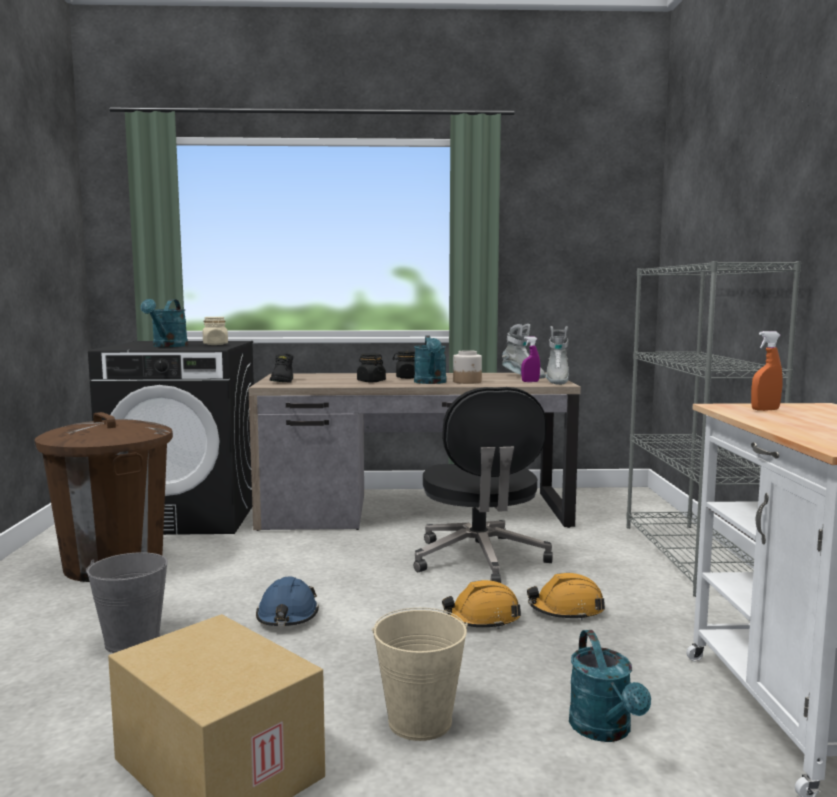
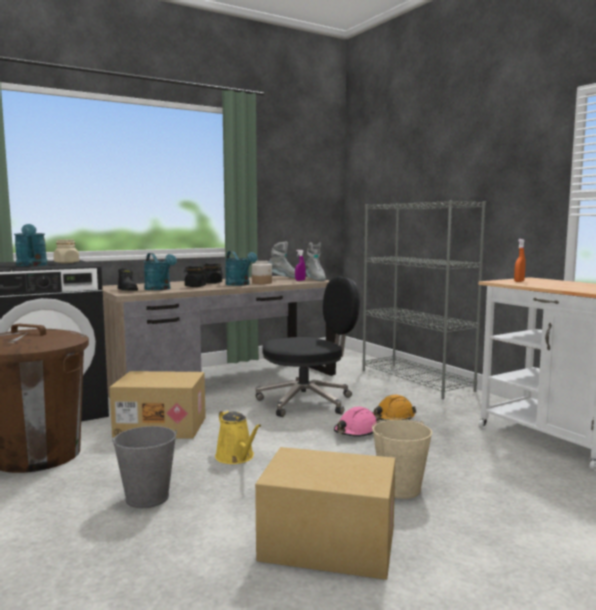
camera: 30 degrees left, 0 degrees up
blue hard hat [256,577,319,626] -> yellow watering can [215,410,261,464]
black office chair [414,387,553,583] -> black office chair turned 75 degrees counterclockwise [256,277,360,417]
orange hard hat [442,580,521,629] -> pink hard hat [334,406,380,437]
turquoise watering can [569,630,651,742] -> turquoise watering can moved to [144,253,177,290]
none -> cardboard box [110,371,206,439]

